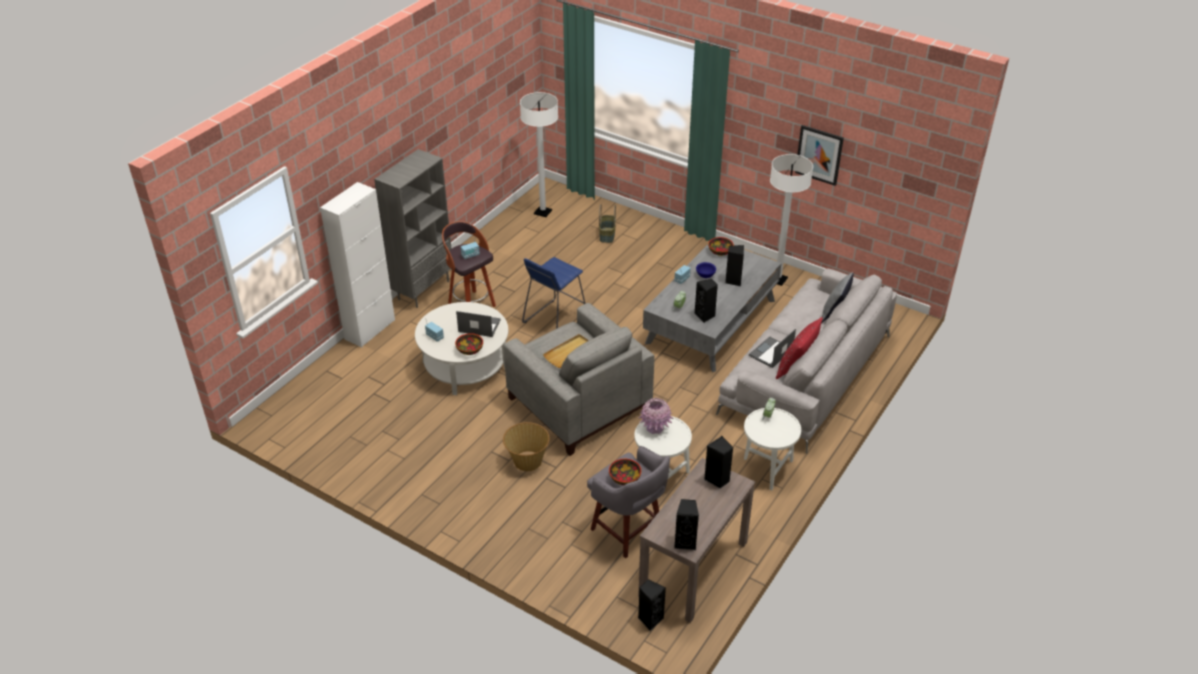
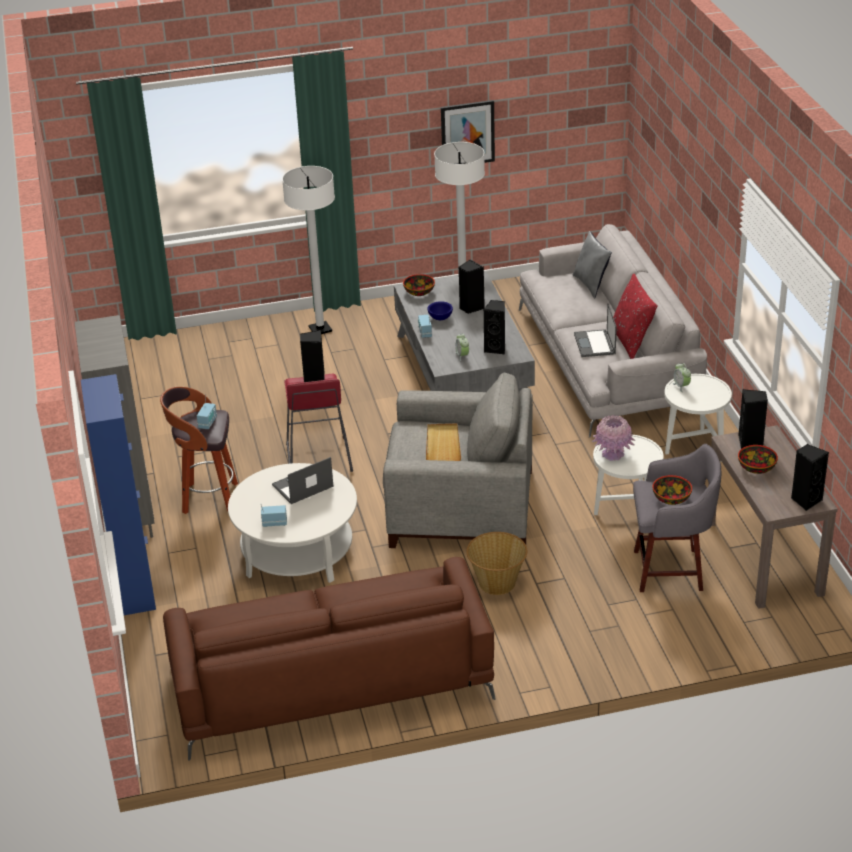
camera: 45 degrees left, 5 degrees down
white cabinet [320,182,395,347] -> blue cabinet [81,374,156,615]
bowl [455,333,483,355] -> bowl moved to [738,445,778,474]
white floor lamp [520,92,558,217] -> white floor lamp moved to [282,166,335,334]
blue stool [522,257,586,329] -> red stool [285,373,353,472]
basket [599,204,616,243] -> none
black speaker [638,579,666,631] -> black speaker moved to [300,330,325,382]
none -> brown sofa [163,557,496,761]

